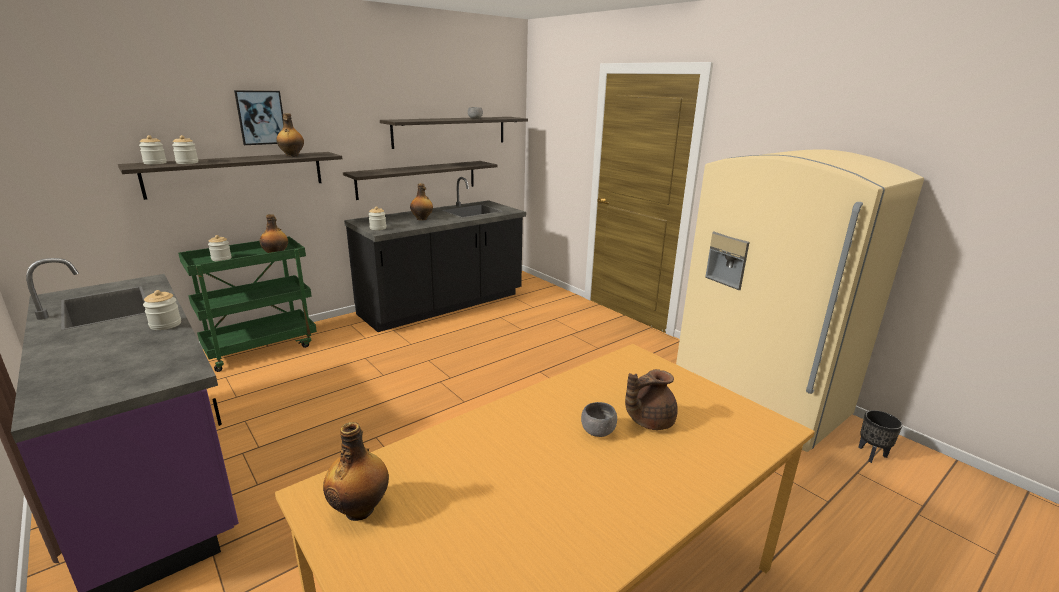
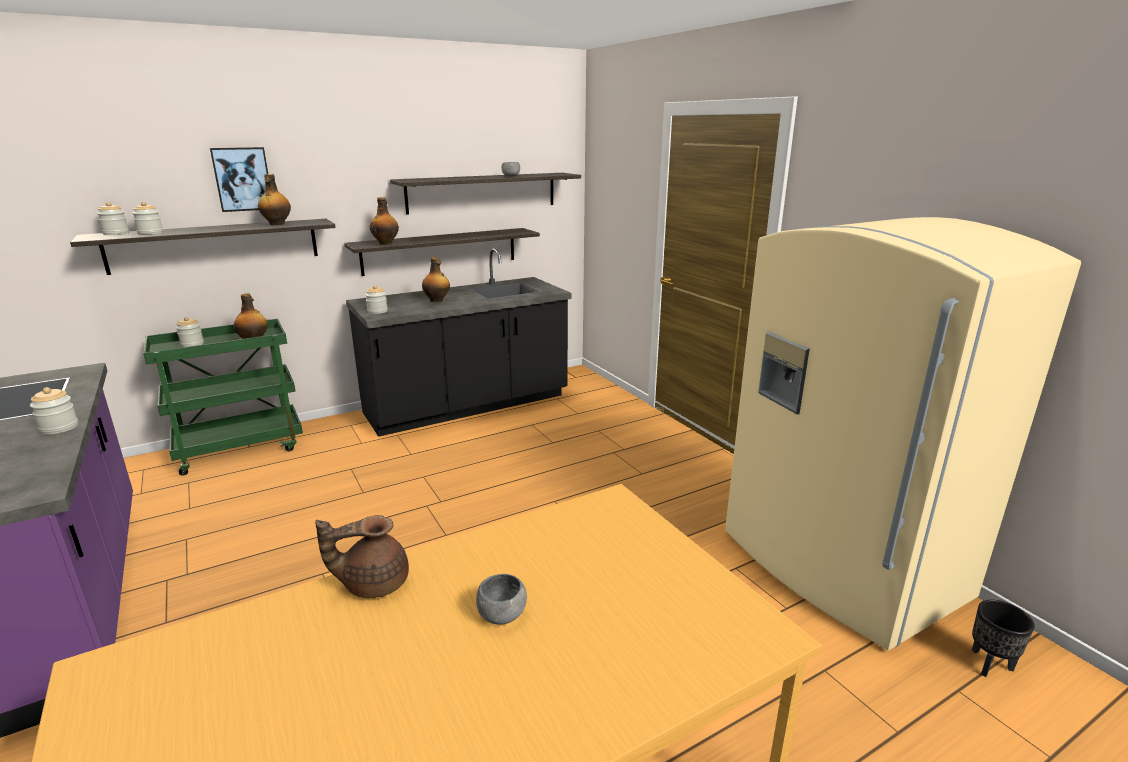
camera: 10 degrees right, 0 degrees up
bottle [323,422,389,521] -> bottle moved to [370,197,399,245]
brown teapot [625,369,678,430] -> brown teapot moved to [315,515,409,598]

